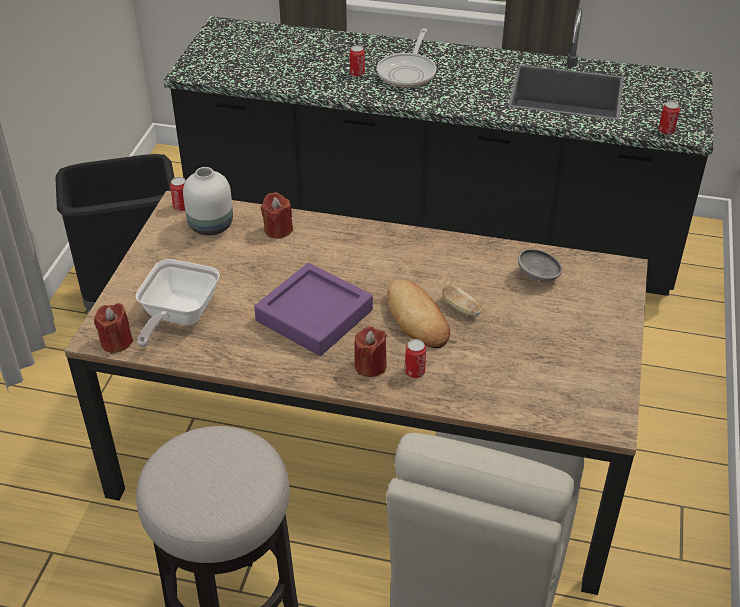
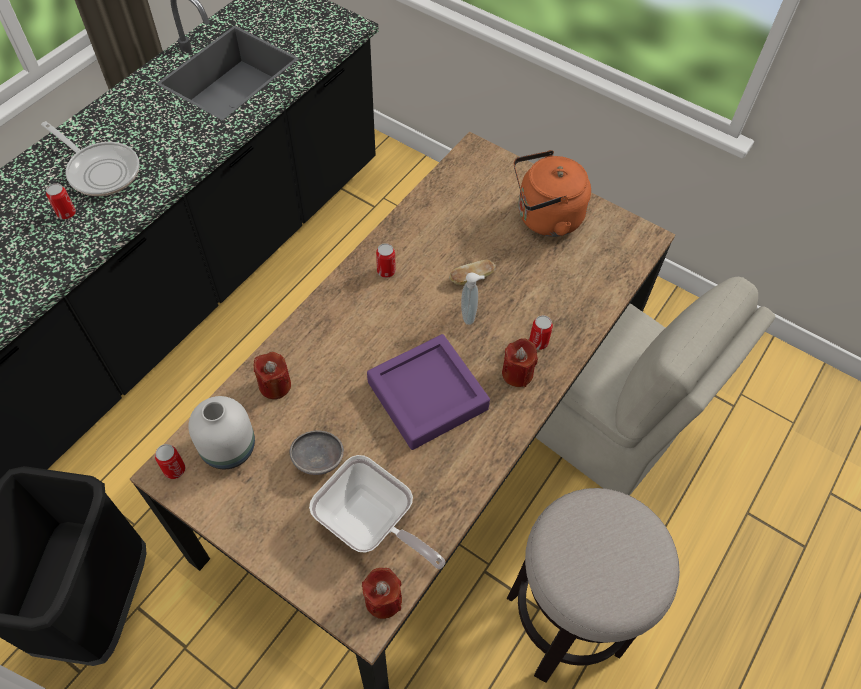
camera: 70 degrees left, 15 degrees up
bread [387,279,450,348] -> soap dispenser [461,272,485,325]
grey bowl [518,249,562,281] -> grey bowl moved to [290,431,344,475]
can [658,101,680,135] -> can moved to [376,243,396,278]
none -> orange kettle [514,150,591,237]

